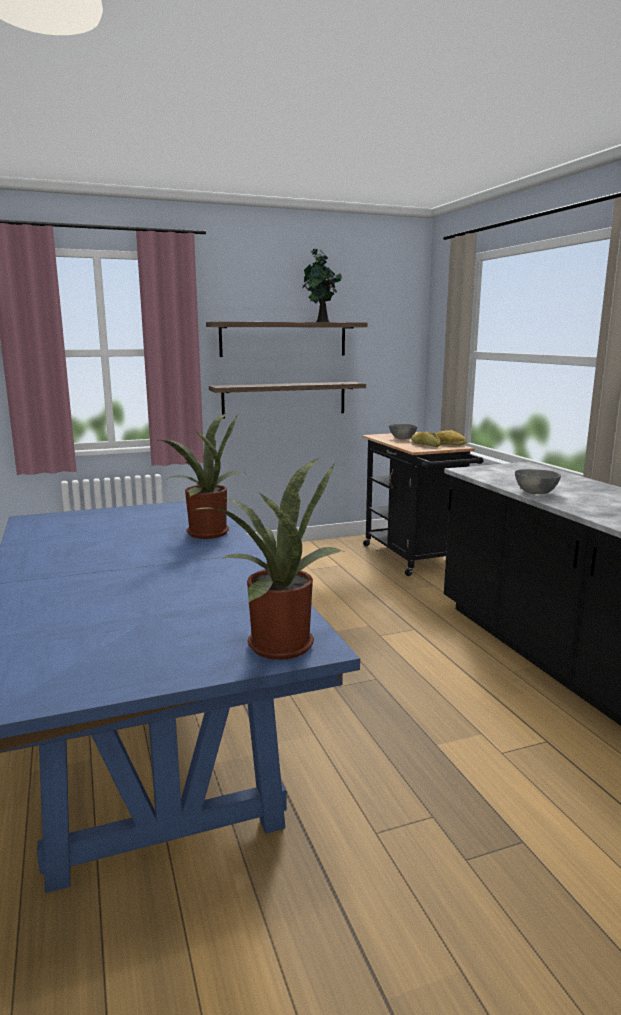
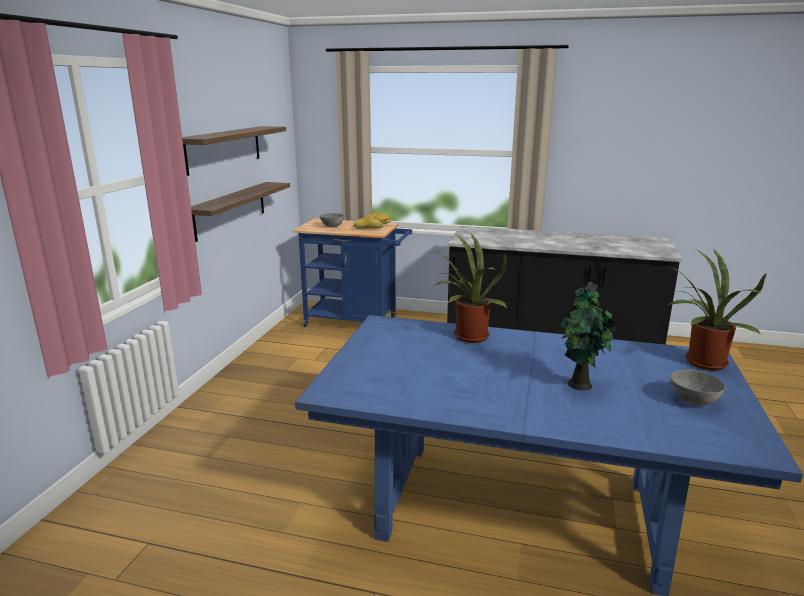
camera: 55 degrees left, 5 degrees up
potted plant [303,248,342,322] -> potted plant moved to [561,281,617,391]
black cart [362,432,484,576] -> blue cart [292,218,412,327]
grey bowl [515,469,561,494] -> grey bowl moved to [670,369,726,406]

